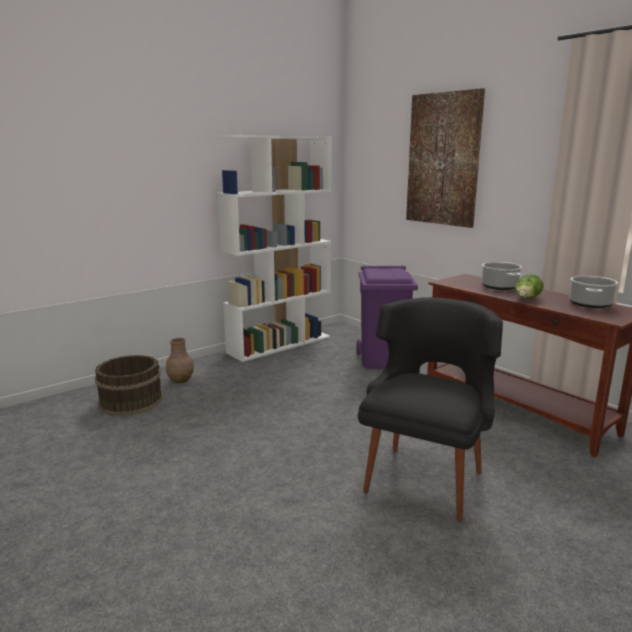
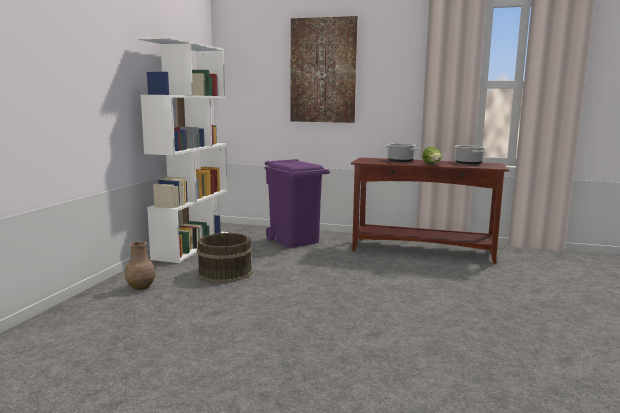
camera: 35 degrees left, 5 degrees down
brown bucket [95,355,163,416] -> brown bucket moved to [197,233,253,283]
black chair [358,297,503,521] -> none

